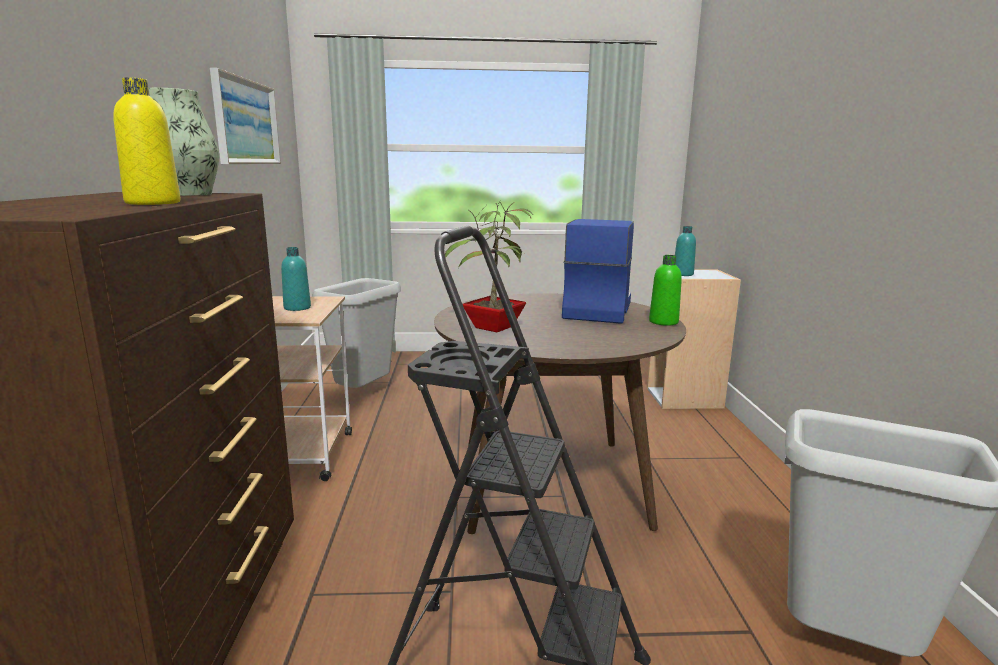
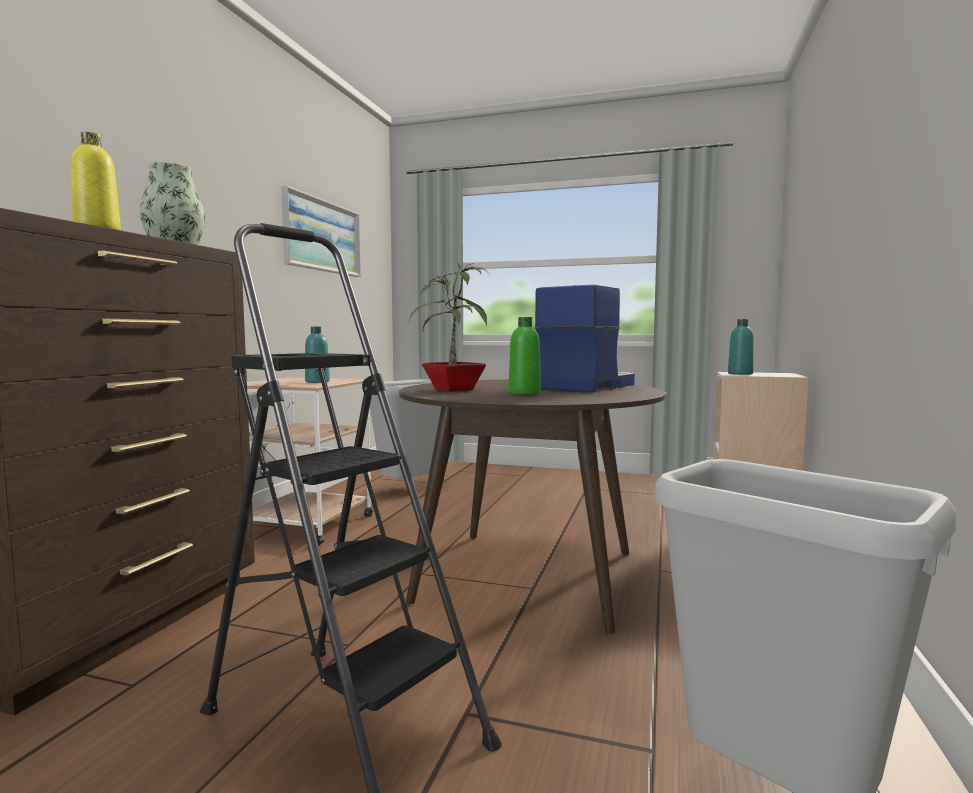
camera: 20 degrees right, 10 degrees down
green bottle [649,255,682,326] -> green bottle moved to [509,317,541,394]

